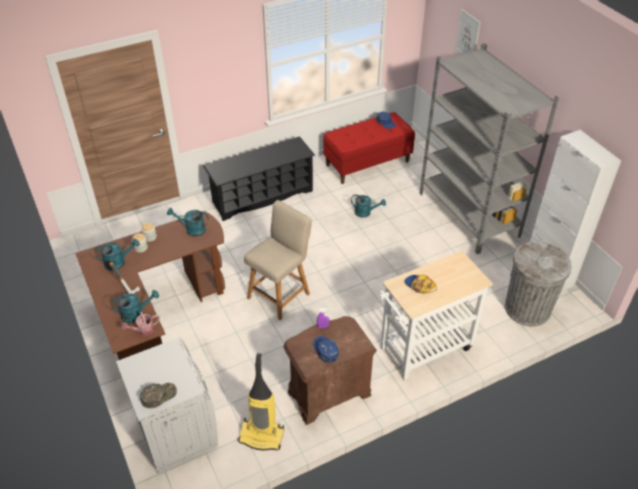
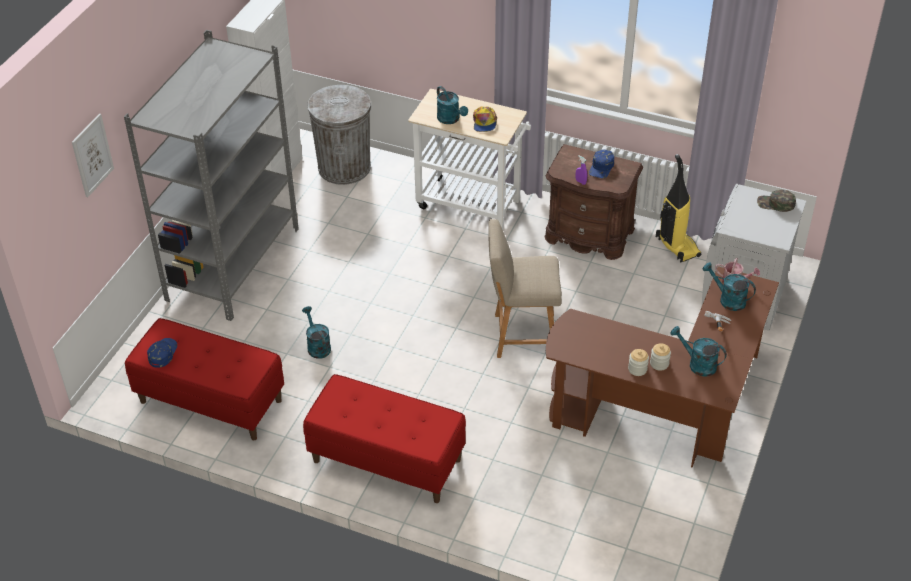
camera: 130 degrees left, 0 degrees up
turquoise watering can [167,208,209,237] -> turquoise watering can moved to [437,86,468,124]
black shoe rack [203,136,315,221] -> red bench [303,374,466,503]

